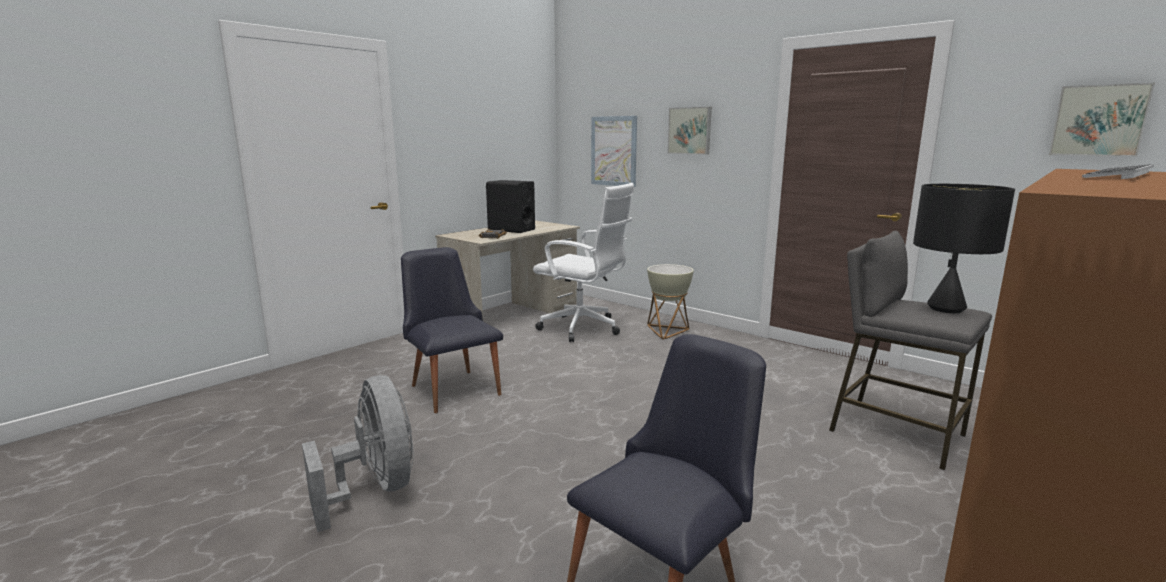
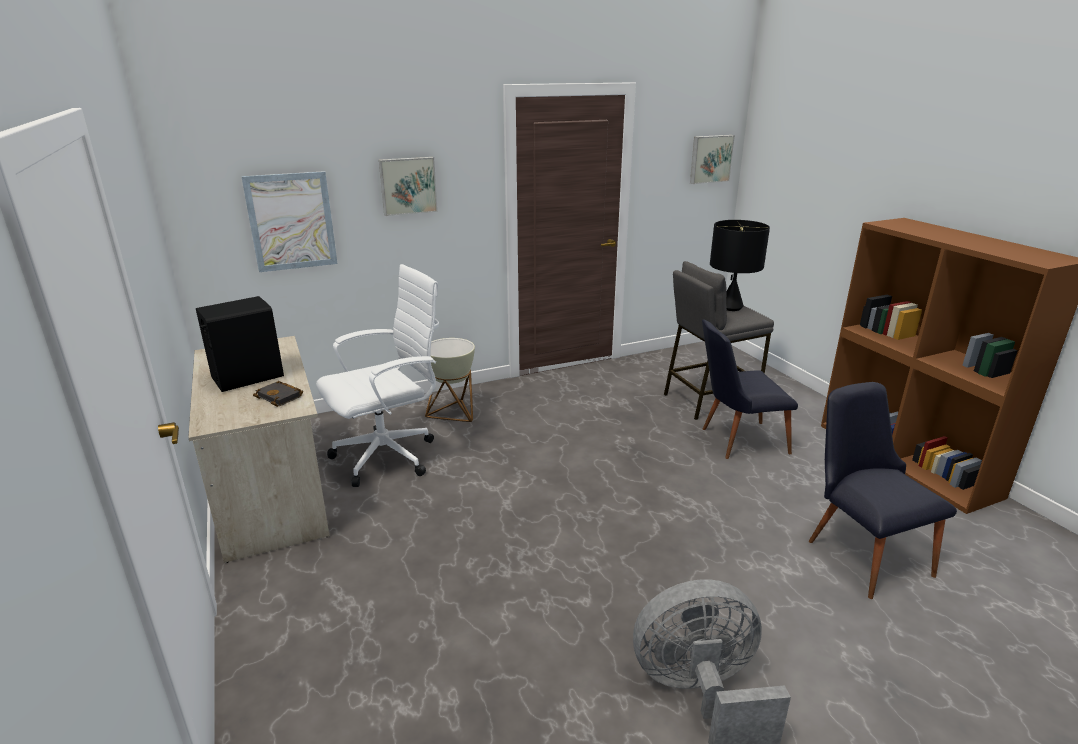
camera: 65 degrees left, 10 degrees up
black chair [401,247,503,413] -> black chair moved to [702,319,798,459]
keyboard [1082,164,1154,179] -> none

